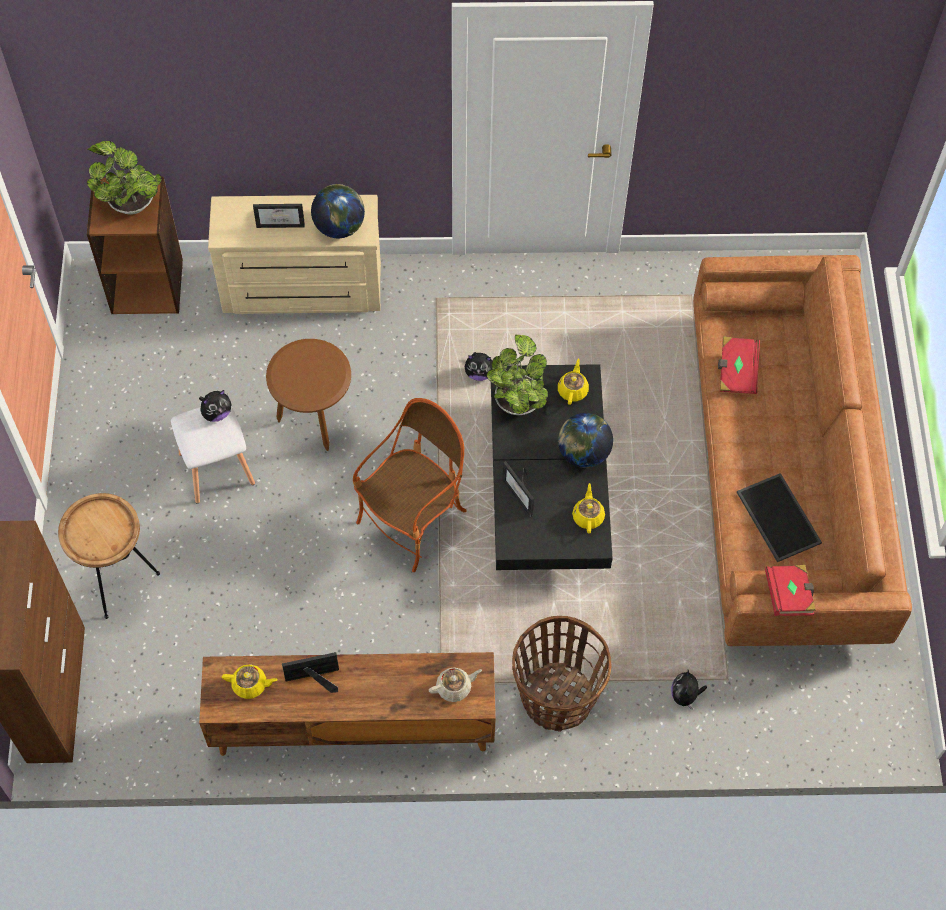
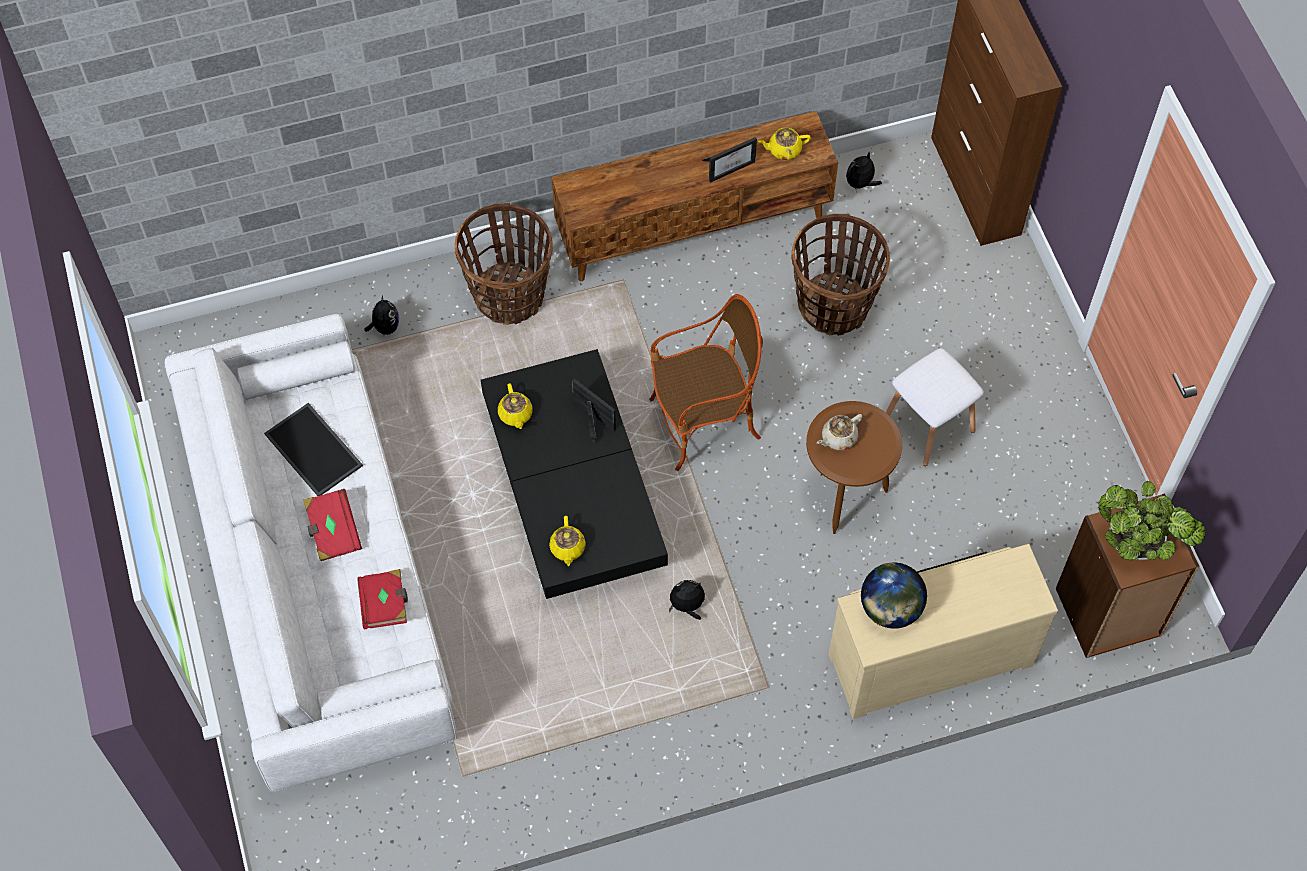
camera: 165 degrees right, 0 degrees up
brown side table [58,493,160,619] -> none
plush toy [199,390,232,422] -> plush toy moved to [846,152,882,193]
picture frame [253,204,305,228] -> none
armchair [353,398,467,572] -> armchair turned 135 degrees counterclockwise [649,294,763,471]
beige teapot [429,667,482,702] -> beige teapot moved to [817,414,863,450]
potted plant [487,335,548,415] -> none
globe [558,413,613,468] -> none
brown sofa [693,255,912,646] -> white sofa [165,314,457,792]
red book [765,565,816,616] -> red book moved to [303,489,362,561]
none -> basket [792,214,890,336]

